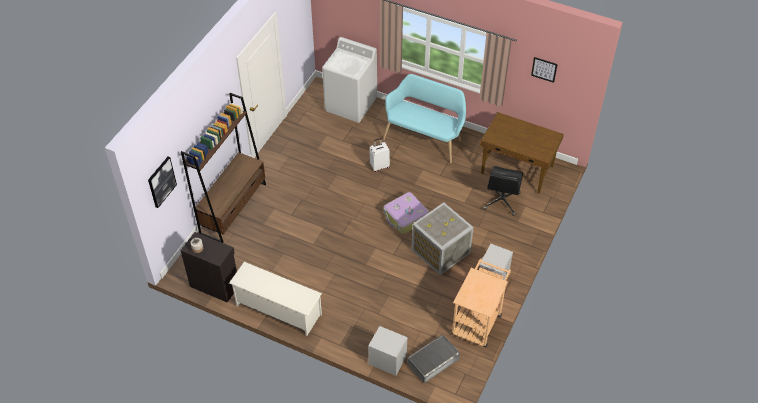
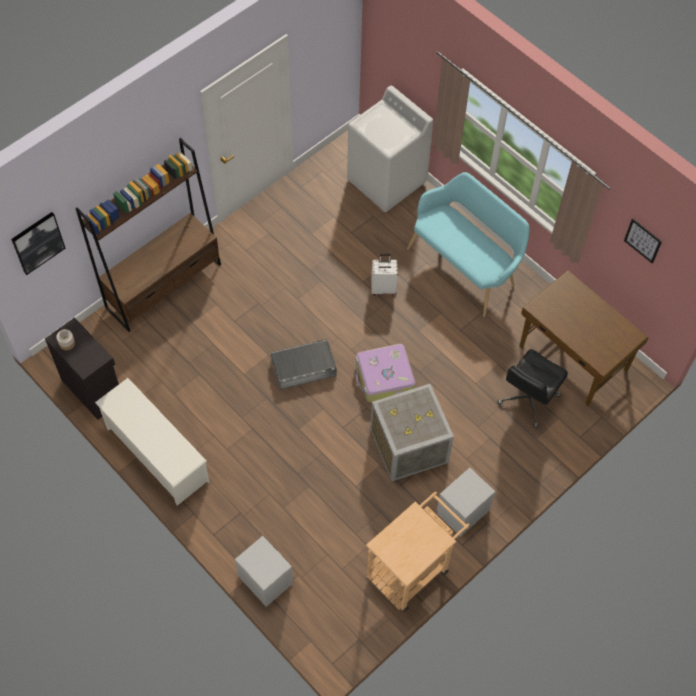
camera: 20 degrees right, 10 degrees up
grey storage box [407,335,460,383] -> grey storage box moved to [271,339,337,390]

